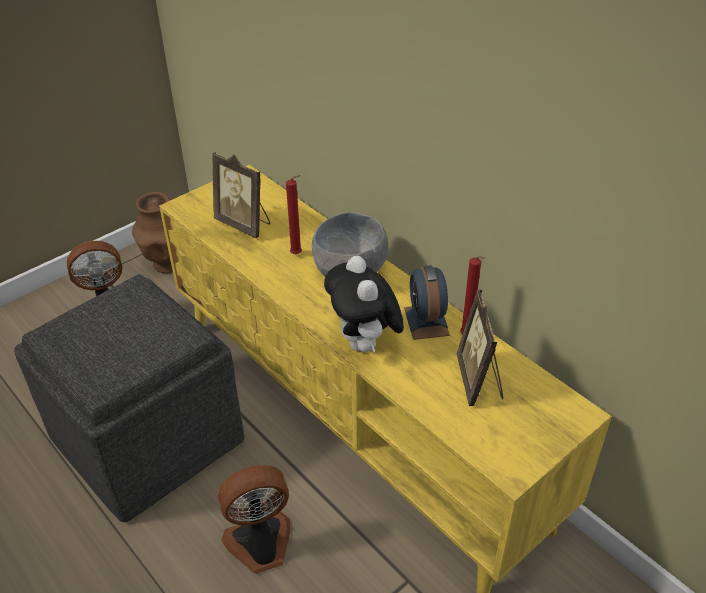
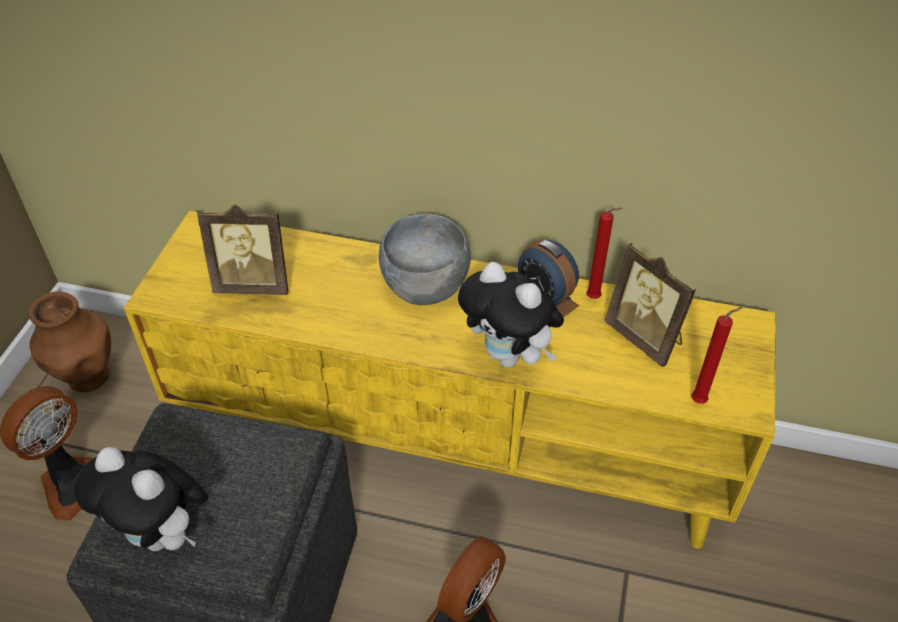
camera: 35 degrees left, 5 degrees up
red candle [286,175,302,254] -> red candle moved to [692,307,743,404]
none -> plush toy [74,447,208,551]

